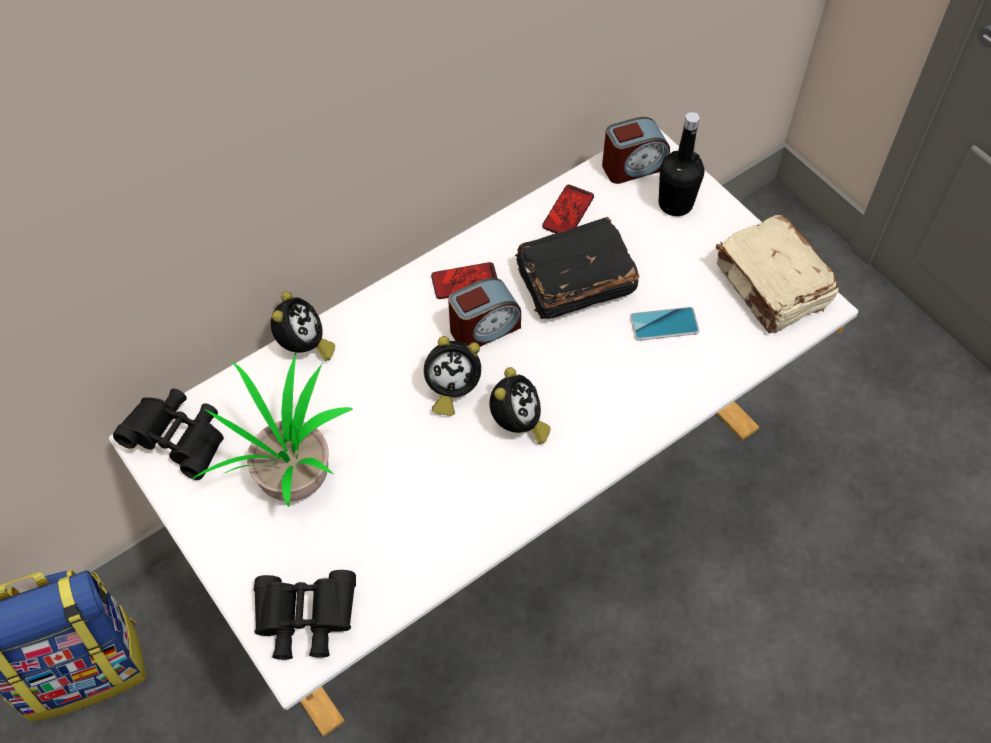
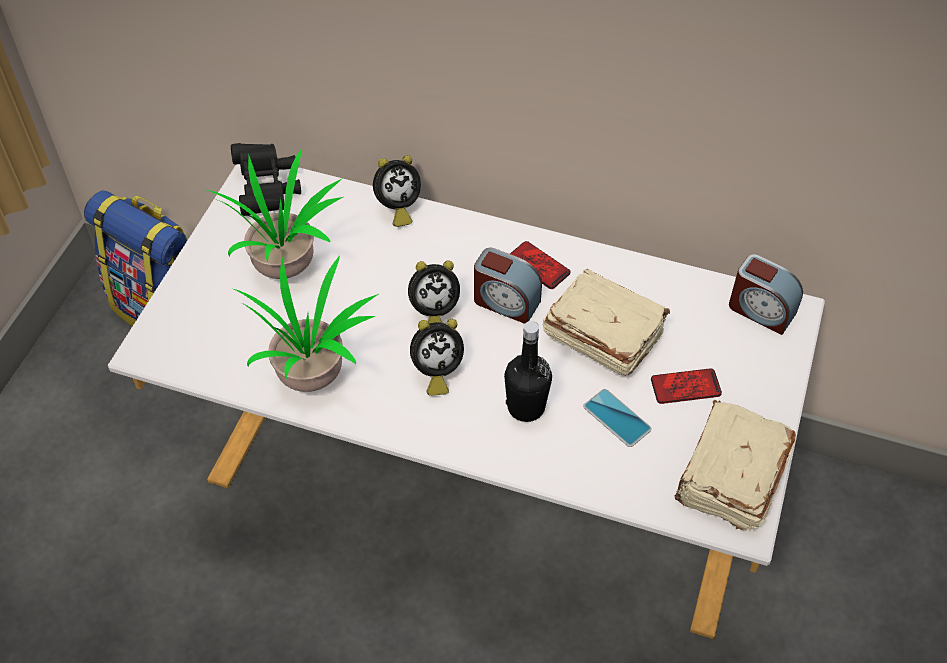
camera: 55 degrees right, 5 degrees down
black binoculars [254,570,356,660] -> none
alarm clock [424,336,481,416] -> alarm clock turned 75 degrees counterclockwise [408,260,460,324]
black book [515,217,639,319] -> beige book [543,269,670,376]
phone [542,185,594,233] -> phone moved to [651,368,722,404]
black bottle [659,112,705,216] -> black bottle moved to [504,321,552,422]
none -> potted plant [234,256,378,392]

